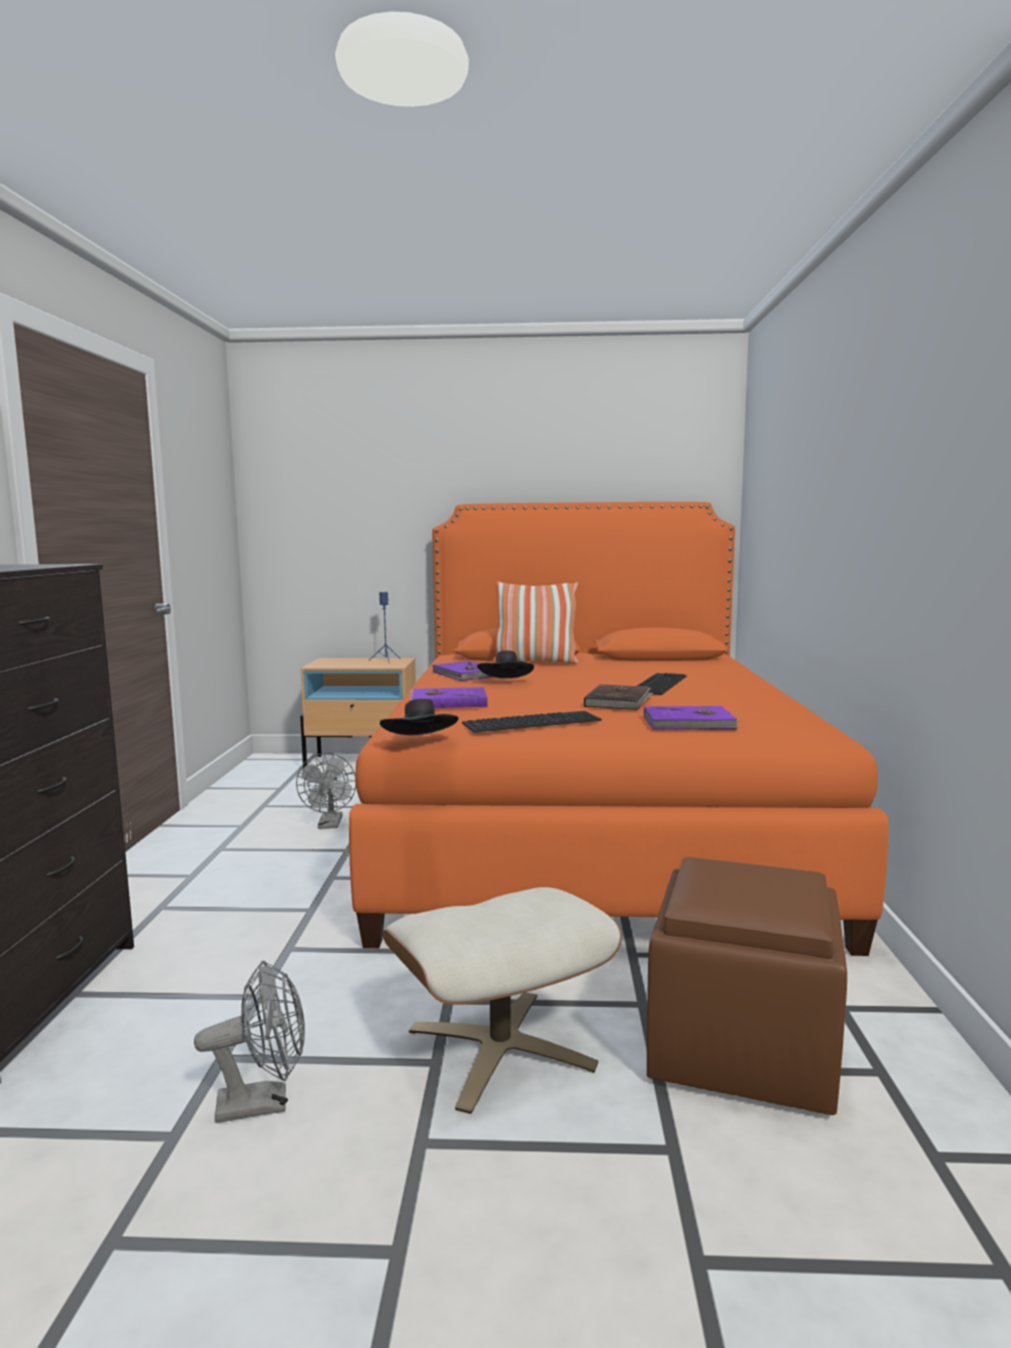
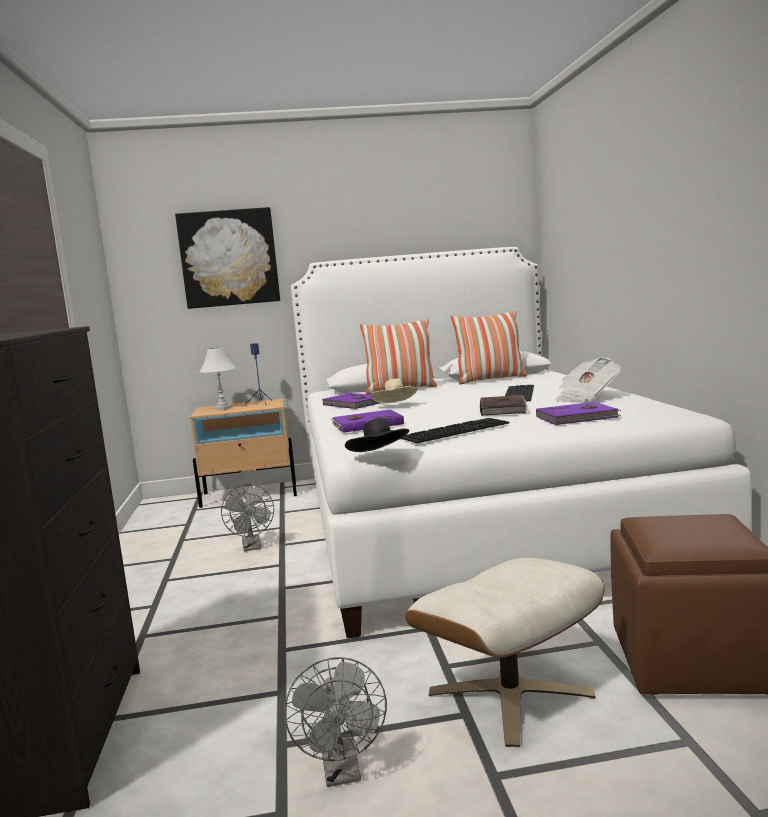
camera: 10 degrees left, 0 degrees up
grey fan [194,961,305,1123] -> grey fan turned 105 degrees clockwise [284,657,387,787]
orange bed [349,502,888,956] -> white bed [291,247,752,639]
black hat [477,650,534,679] -> beige hat [370,379,418,403]
none -> picture [175,207,280,309]
none -> white table lamp [200,347,237,410]
none -> pillow [451,311,527,385]
none -> newspaper [556,357,621,402]

